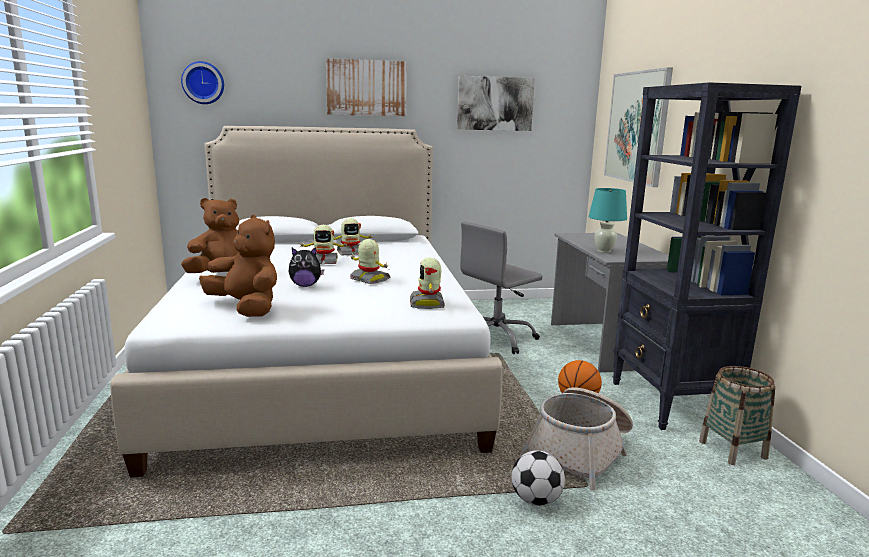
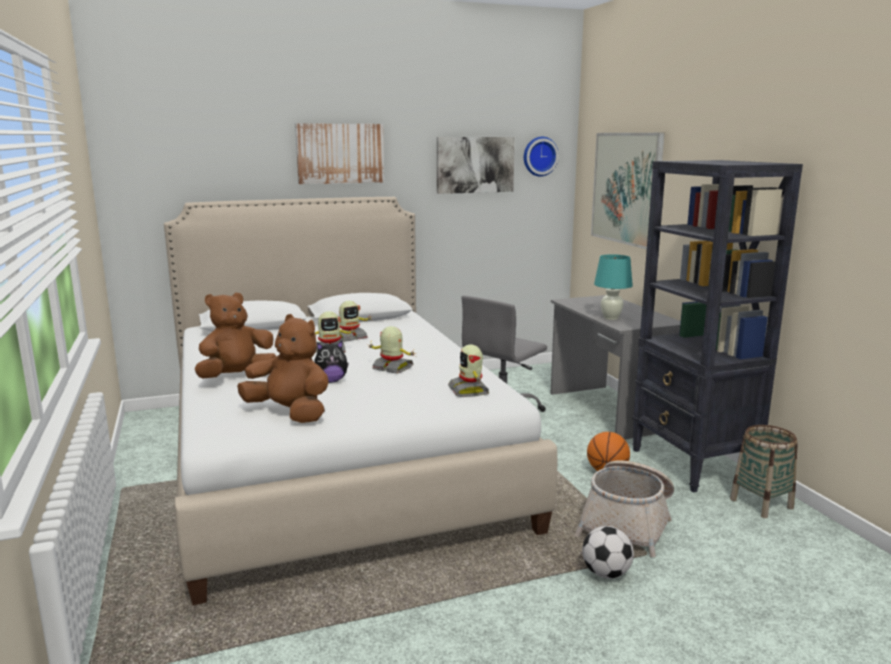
camera: 10 degrees left, 0 degrees up
wall clock [181,61,224,104] -> wall clock moved to [524,137,559,176]

